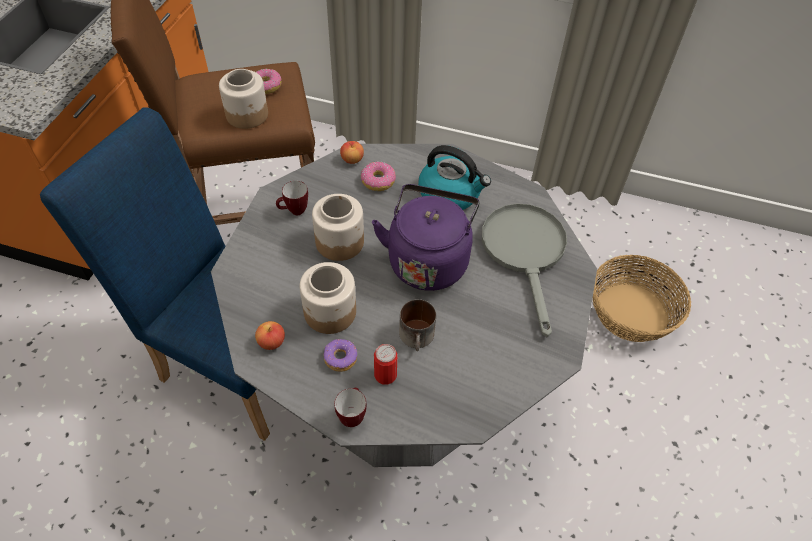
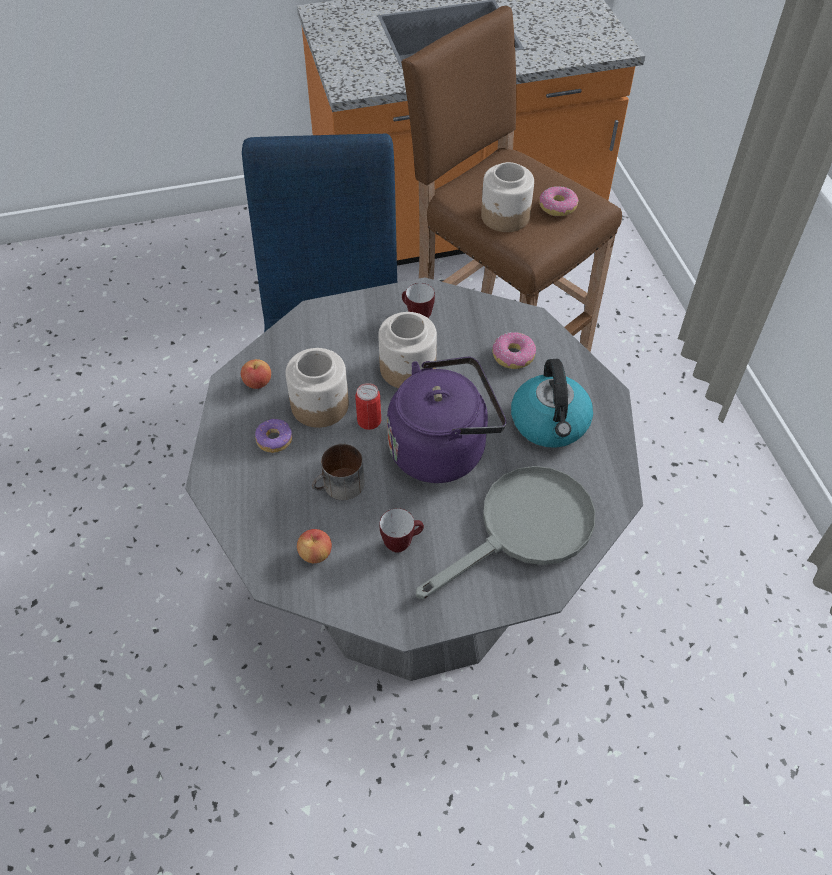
camera: 60 degrees right, 0 degrees up
mug [334,388,367,427] -> mug moved to [380,508,424,553]
apple [340,141,364,164] -> apple moved to [297,529,332,563]
can [374,344,397,385] -> can moved to [355,383,381,430]
basket [593,255,691,342] -> none

